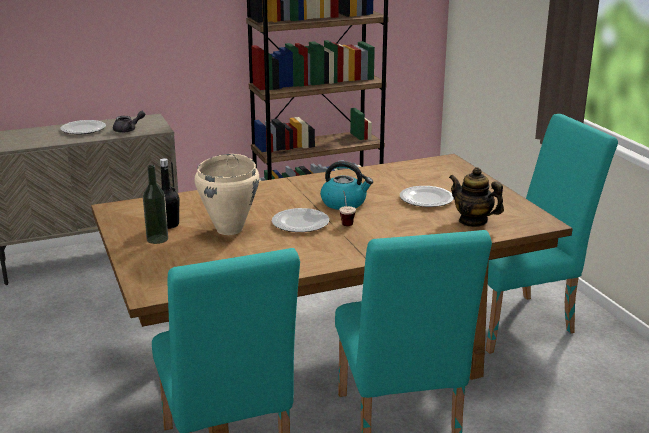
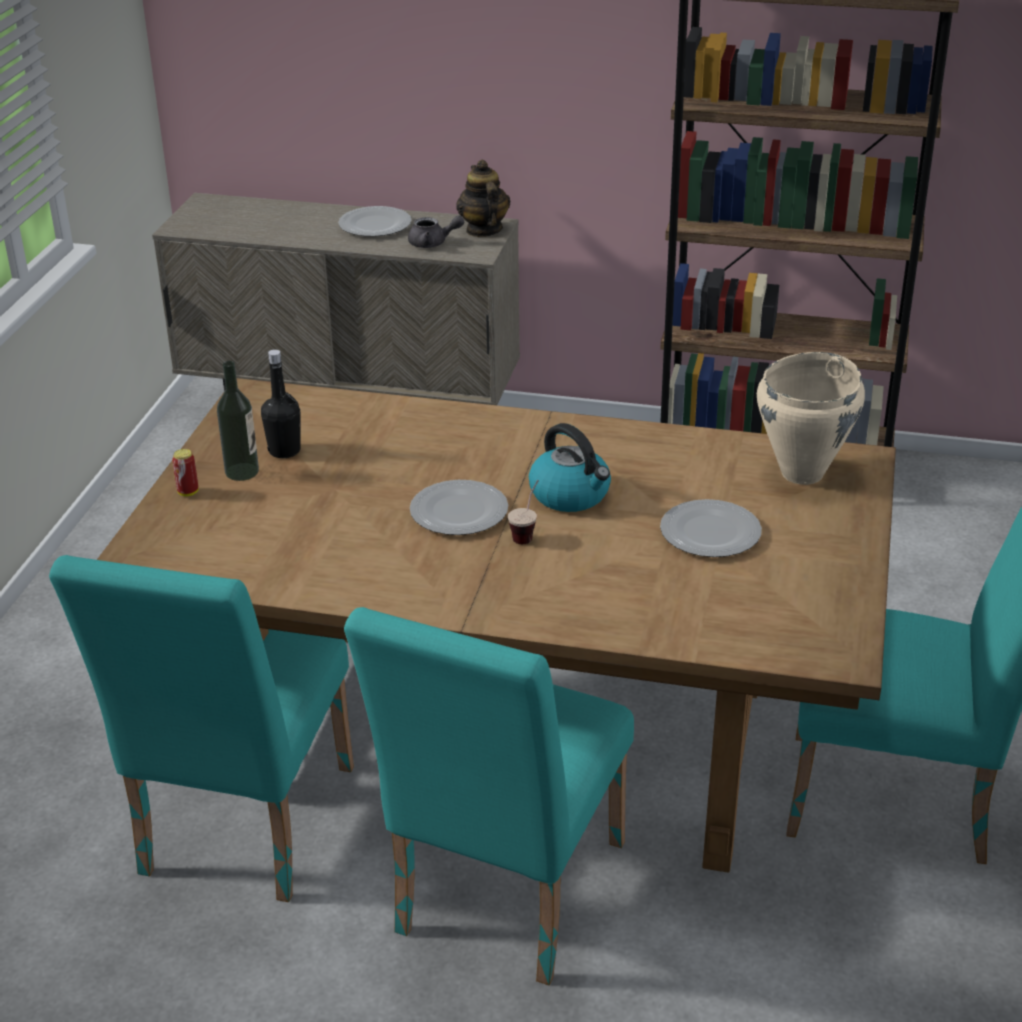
camera: 35 degrees right, 10 degrees up
beige cooking pot [195,154,259,235] -> beige cooking pot moved to [757,352,865,485]
teapot [449,167,504,227] -> teapot moved to [456,160,510,237]
none -> can [172,449,198,496]

